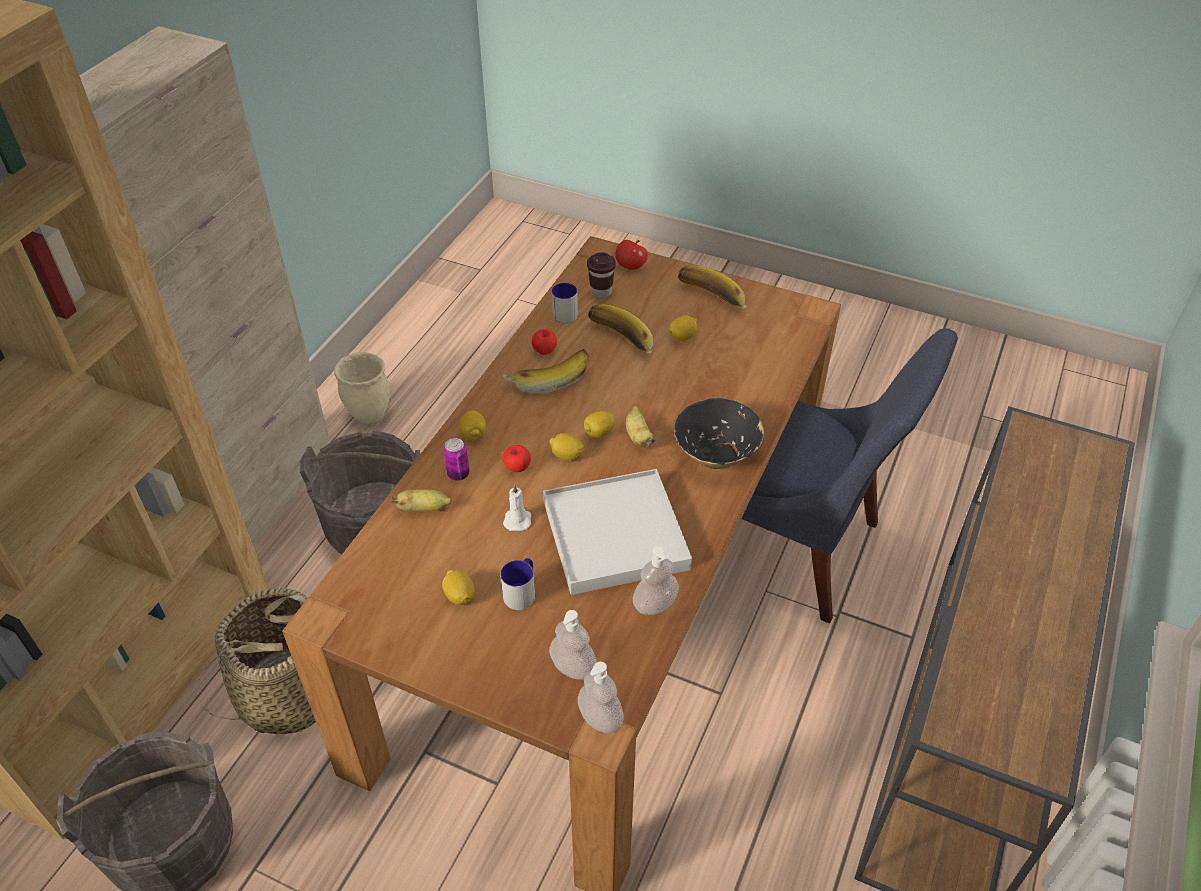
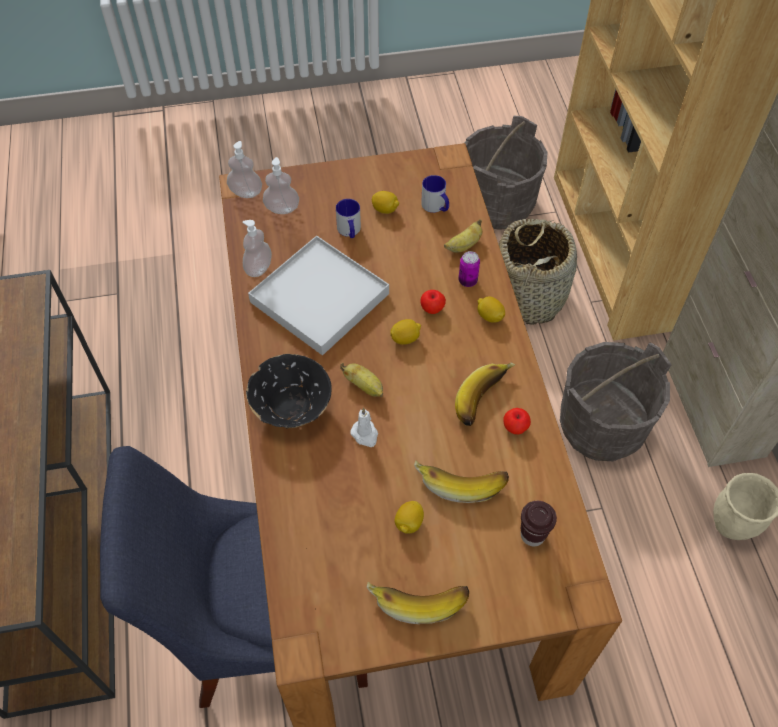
camera: 145 degrees right, 10 degrees up
white candle [503,484,531,531] -> white candle moved to [350,408,378,447]
mug [552,283,578,323] -> mug moved to [421,175,449,213]
lemon [584,411,615,437] -> none
apple [615,240,648,270] -> none

